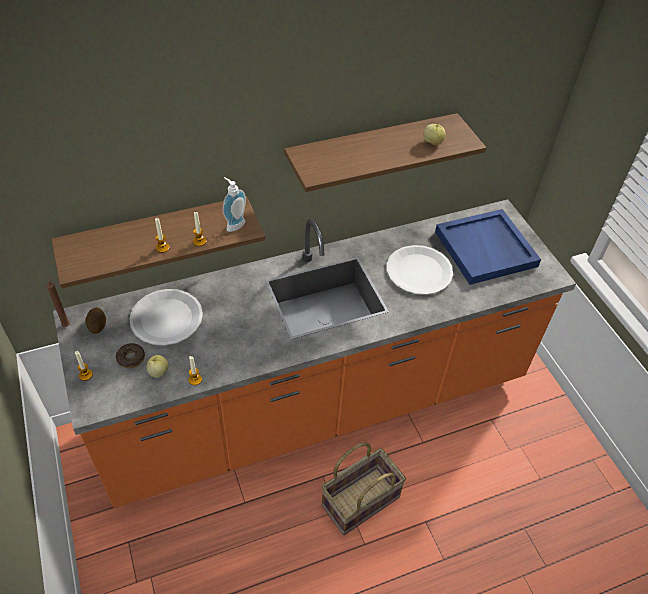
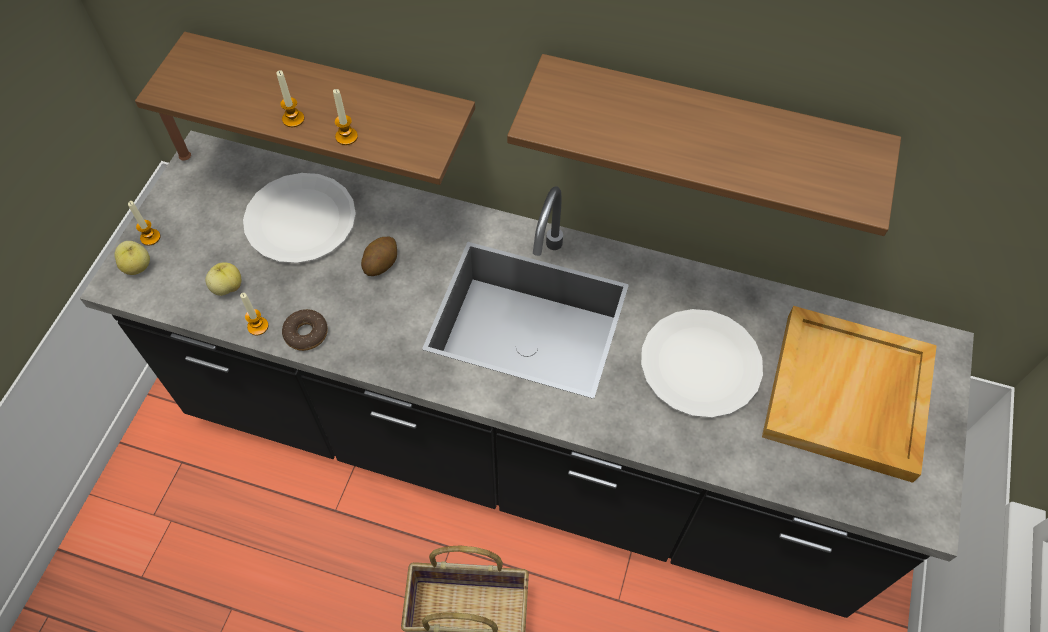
camera: 40 degrees right, 10 degrees up
orange counter [53,199,576,508] -> black counter [80,131,974,618]
potato [85,307,106,334] -> potato moved to [361,236,397,276]
donut [116,343,145,368] -> donut moved to [282,309,328,351]
soap dispenser [223,177,246,232] -> none
apple [423,124,446,145] -> apple moved to [114,241,150,275]
blue tray [435,209,541,285] -> beige tray [762,306,937,483]

